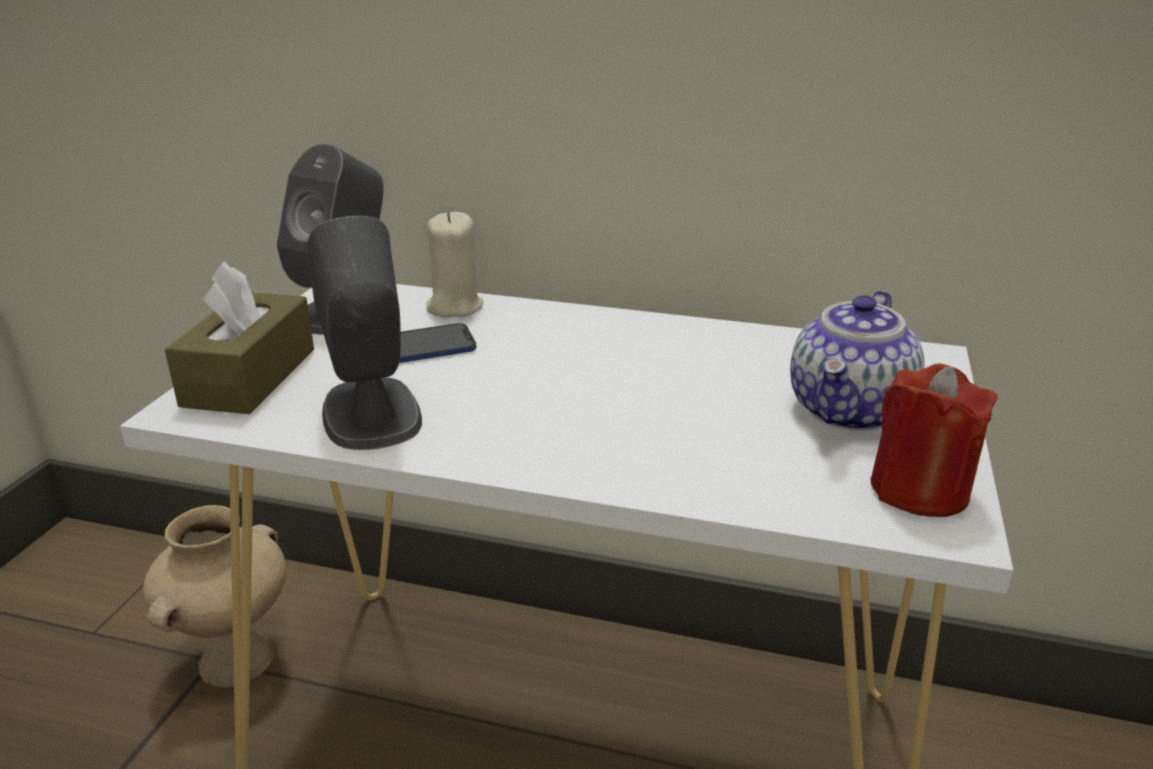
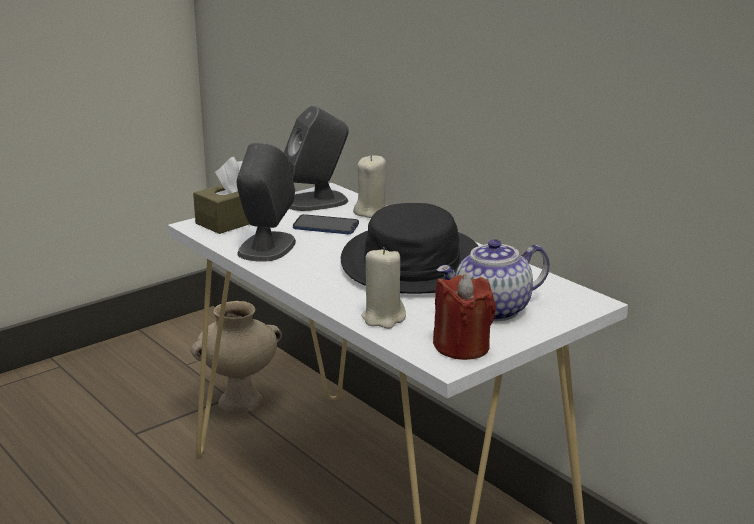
camera: 35 degrees right, 5 degrees down
none -> black hat [341,203,478,294]
none -> beige candle [361,247,406,329]

